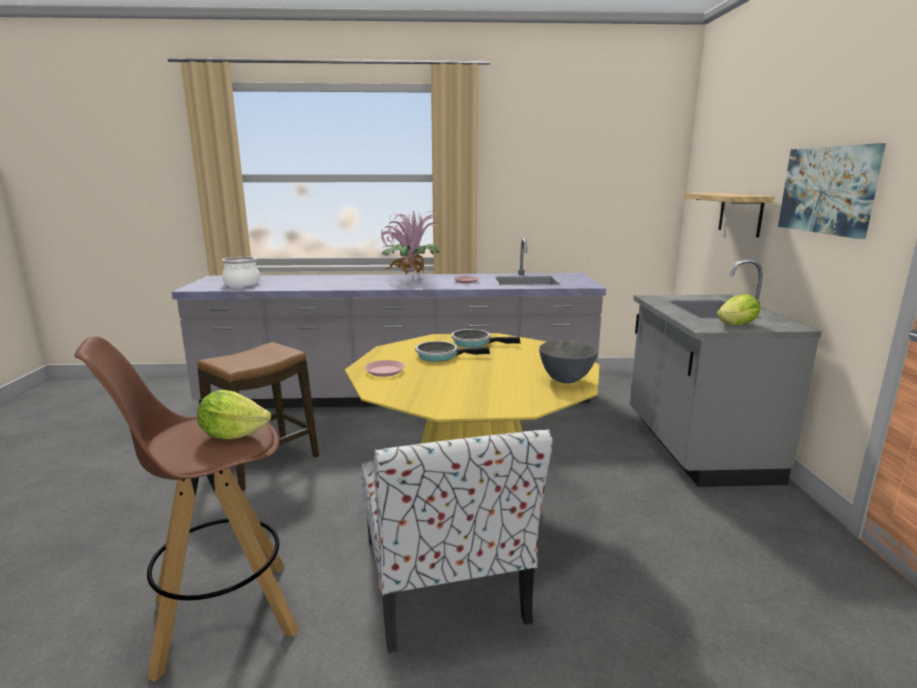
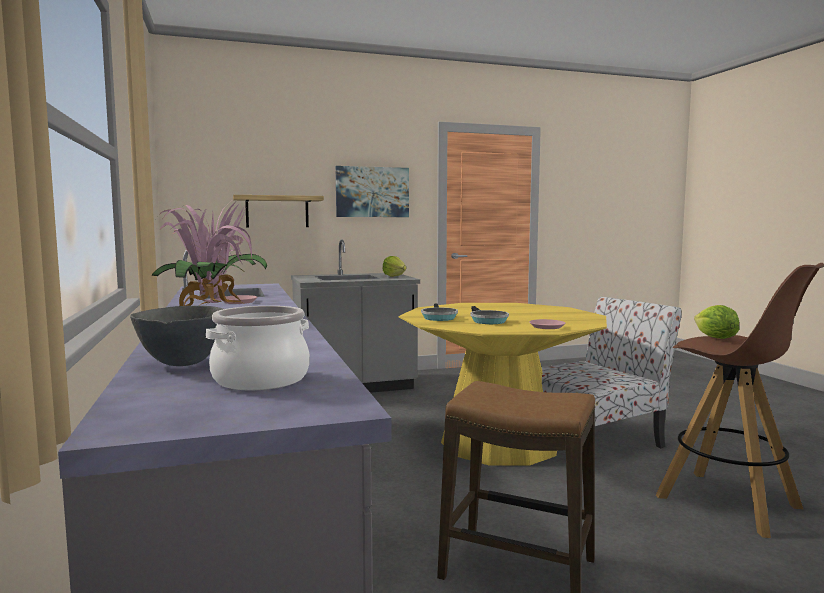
camera: 105 degrees left, 10 degrees down
grey bowl [539,340,598,383] -> grey bowl moved to [130,306,223,366]

